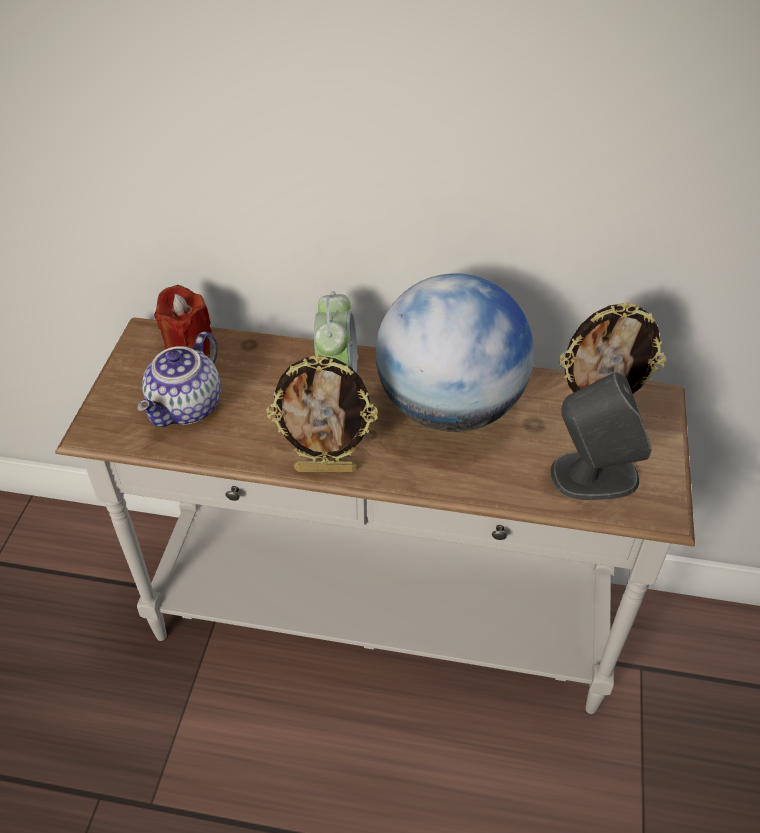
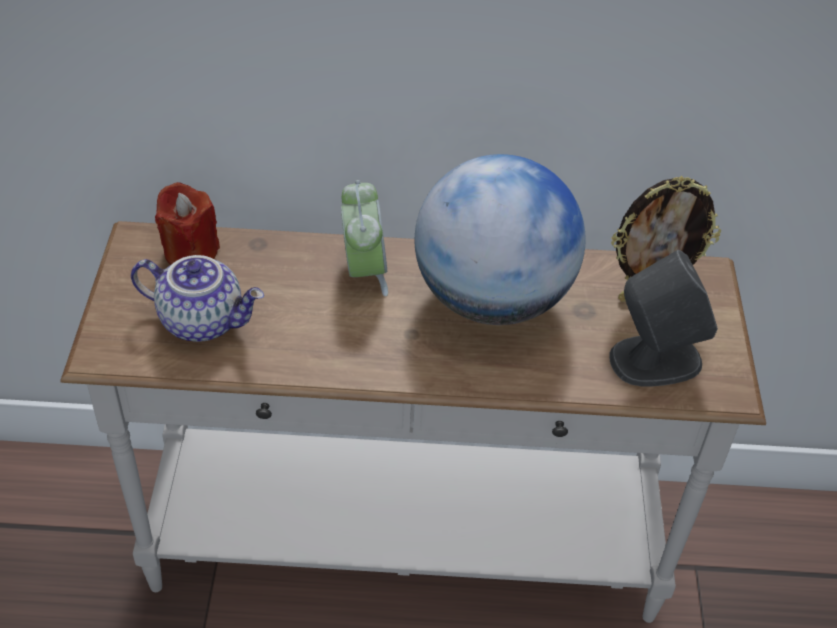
camera: 10 degrees left, 0 degrees up
teapot [137,332,221,427] -> teapot turned 90 degrees counterclockwise [131,255,264,342]
picture frame [266,354,378,472] -> none

